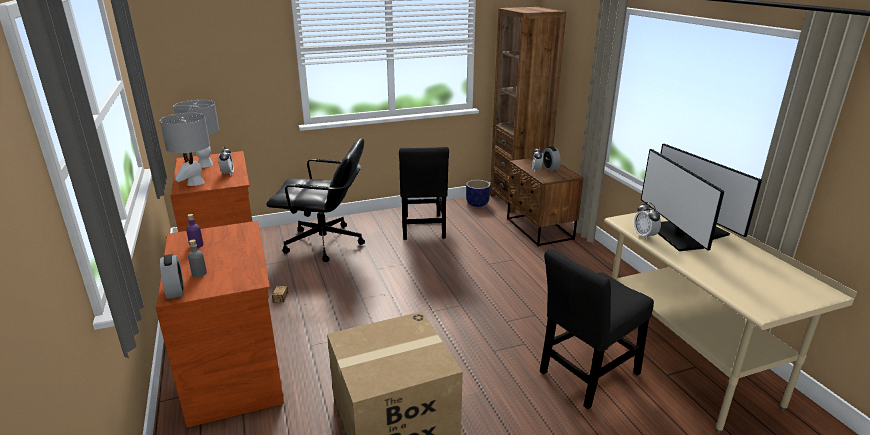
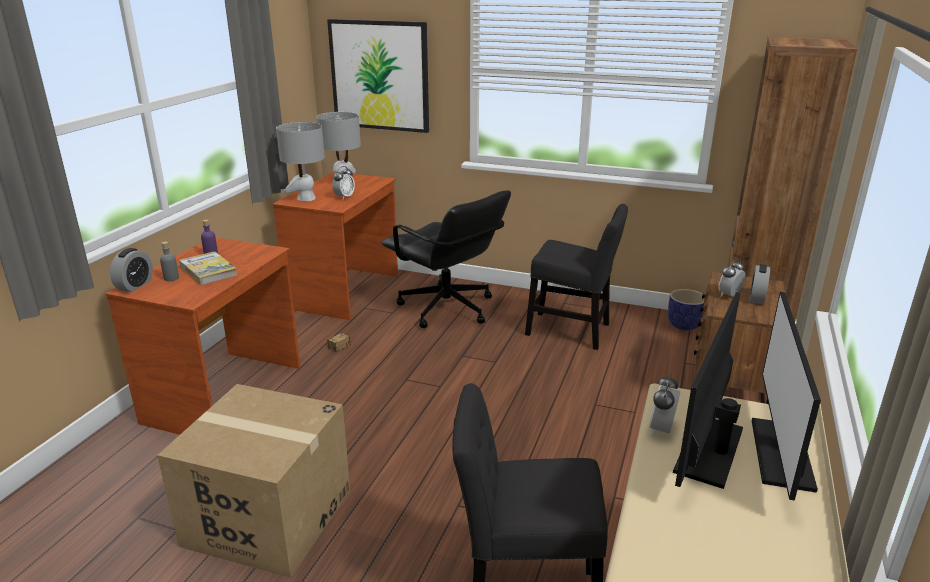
camera: 40 degrees right, 0 degrees up
black chair [399,147,449,240] -> black chair turned 105 degrees counterclockwise [525,204,628,350]
none -> book [179,251,237,285]
none -> picture [327,19,429,133]

